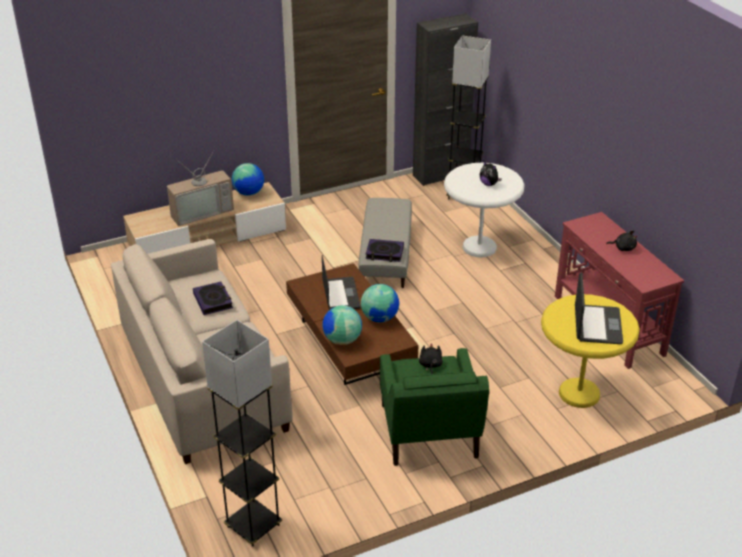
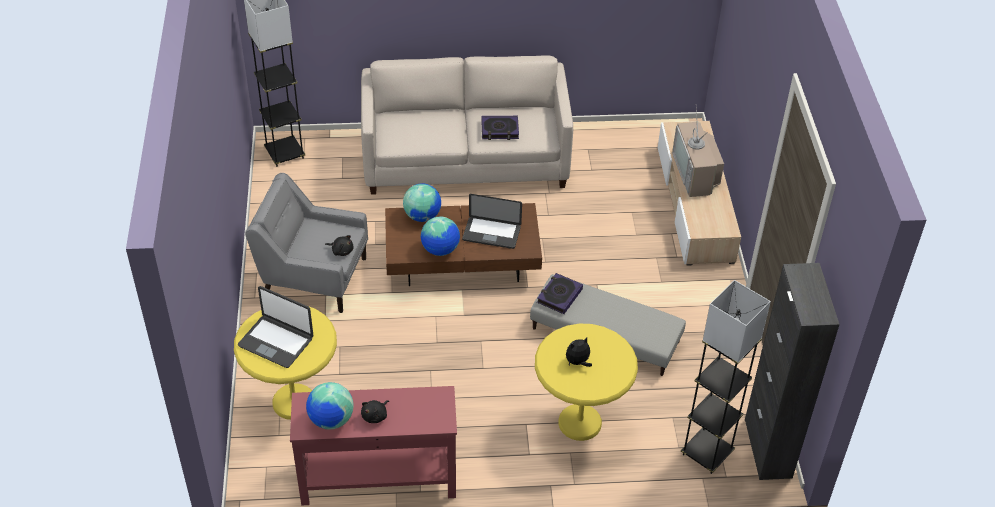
camera: 110 degrees right, 10 degrees up
globe [232,163,264,196] -> globe moved to [306,382,354,429]
green armchair [380,348,489,466] -> grey armchair [245,173,368,313]
white side table [444,163,525,257] -> yellow side table [535,324,638,441]

